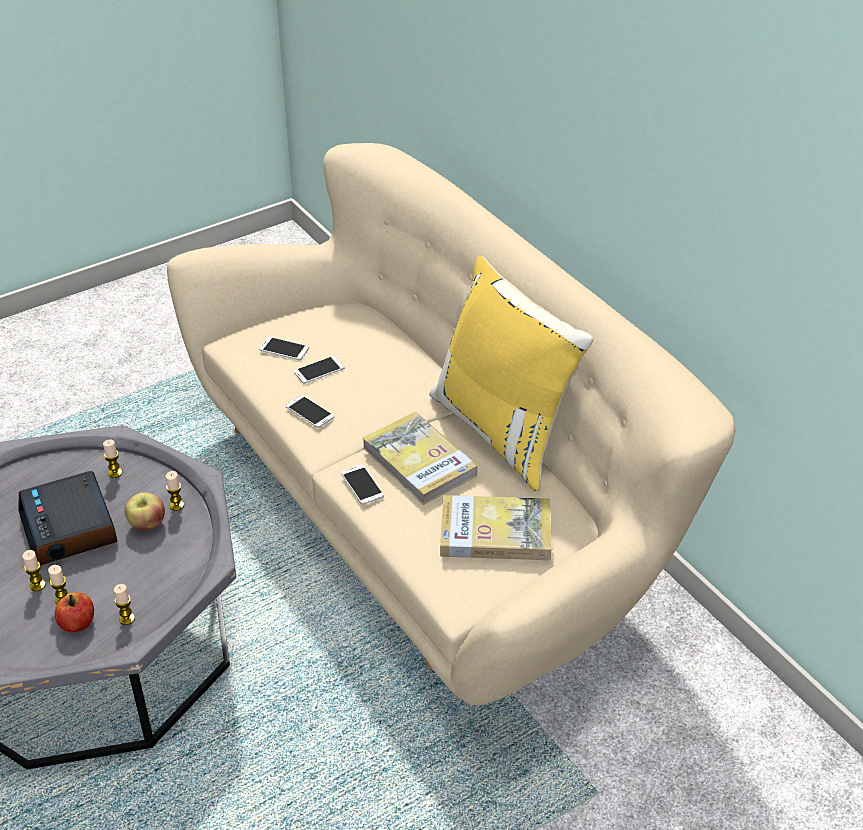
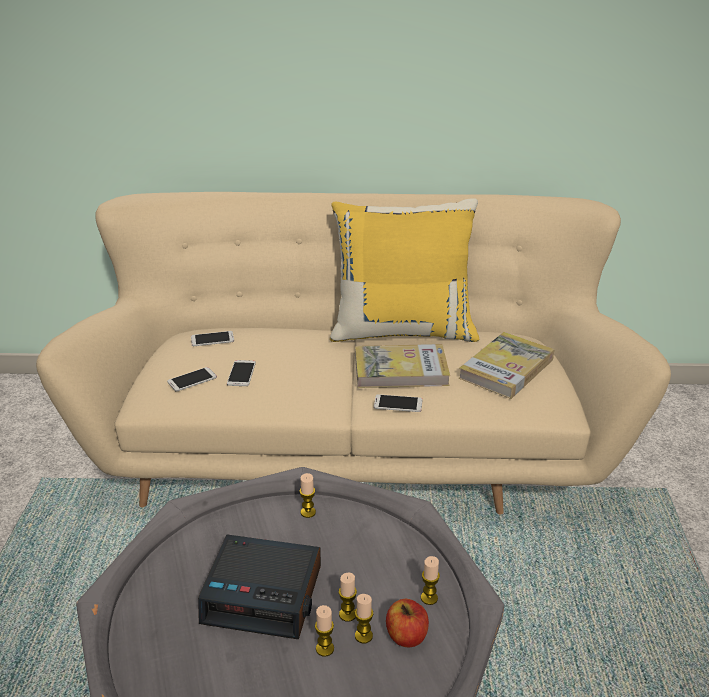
camera: 55 degrees left, 10 degrees down
candle [103,440,122,478] -> candle moved to [339,573,357,622]
apple [124,492,165,530] -> none
phone [286,395,334,428] -> phone moved to [191,331,234,346]

